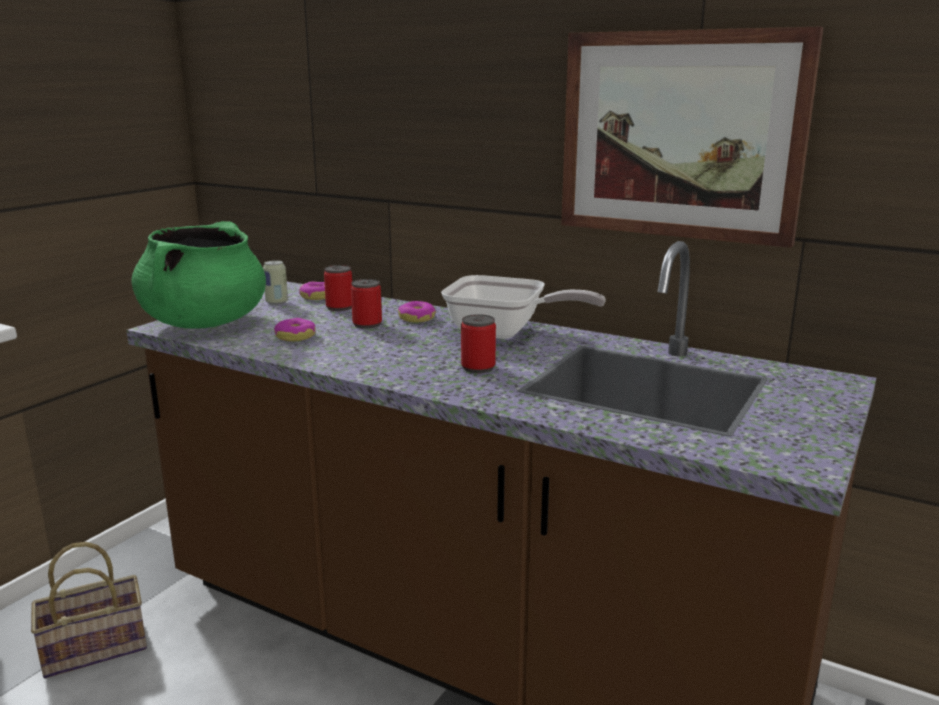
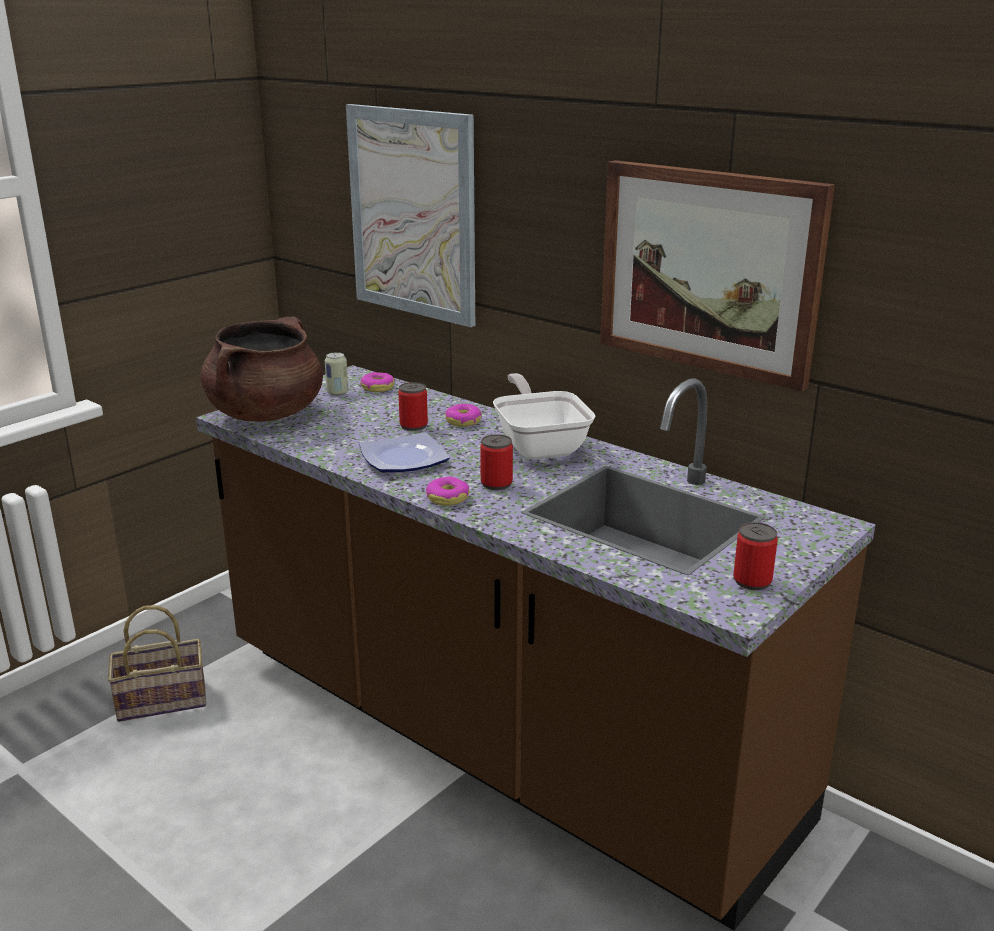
camera: 10 degrees right, 5 degrees up
green cooking pot [132,221,266,329] -> brown cooking pot [200,317,323,422]
donut [274,318,316,341] -> donut moved to [426,477,469,506]
can [324,265,352,311] -> can moved to [733,522,778,590]
frying pan [441,275,606,339] -> frying pan turned 135 degrees counterclockwise [493,373,595,460]
none -> picture [346,104,475,327]
none -> plate [359,432,450,472]

